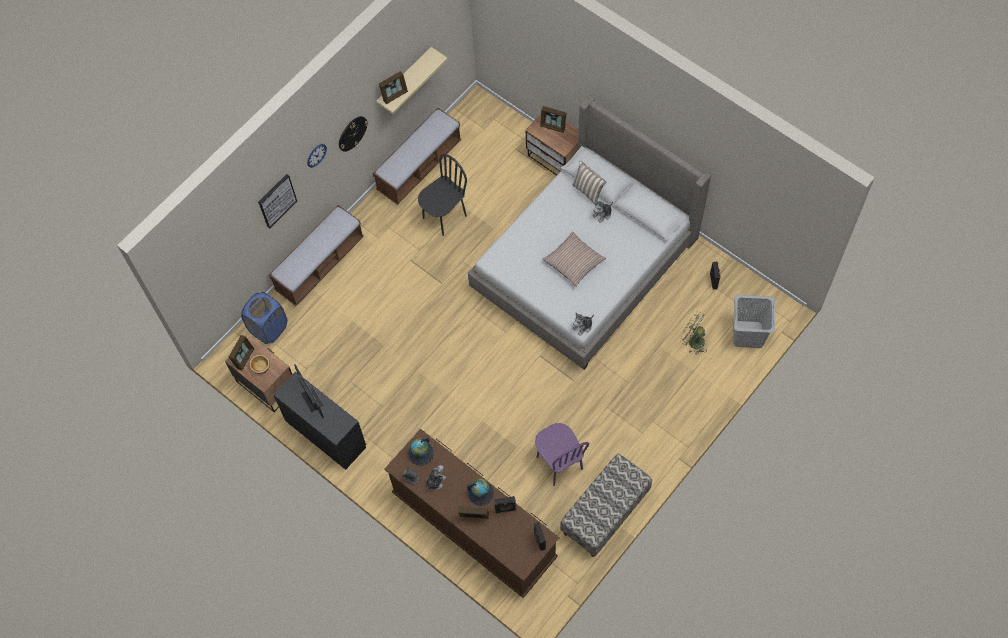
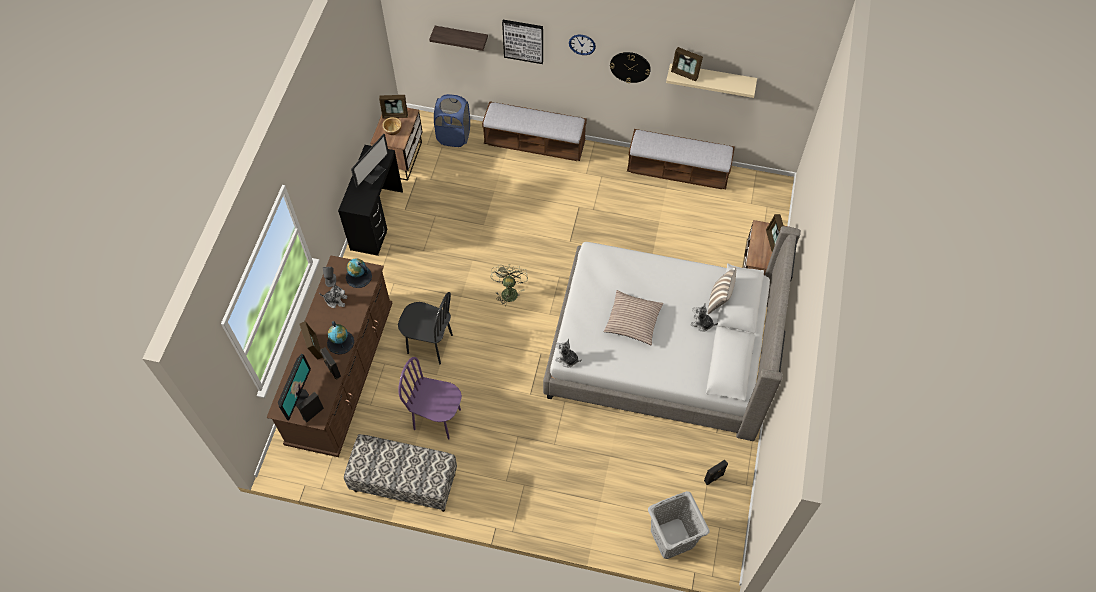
camera: 60 degrees right, 5 degrees down
black chair [418,154,467,236] -> black chair moved to [398,292,453,364]
purple chair [535,423,589,486] -> purple chair turned 75 degrees clockwise [398,357,462,439]
green fan [680,311,707,355] -> green fan moved to [491,264,528,306]
none -> monitor [278,354,311,420]
none -> shelf [429,26,488,51]

